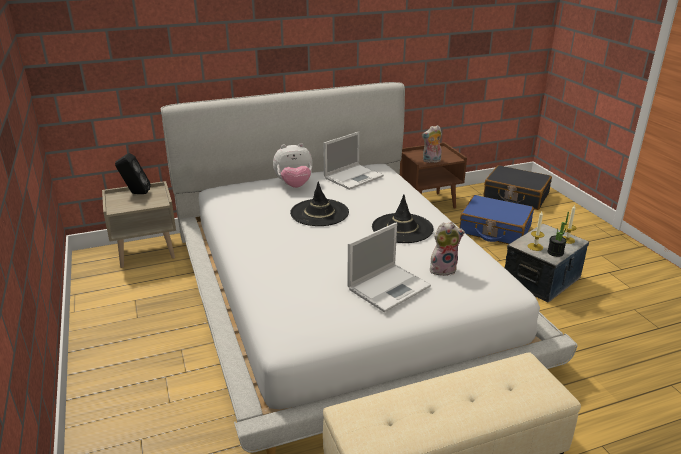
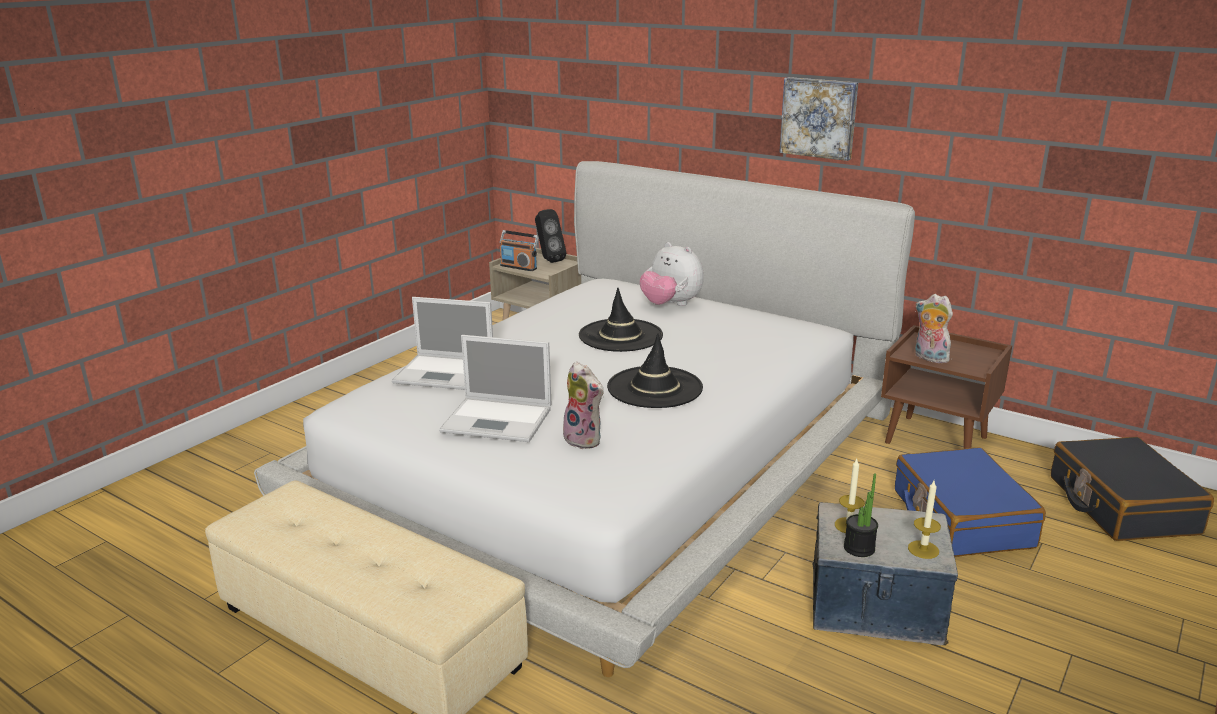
camera: 55 degrees right, 5 degrees down
laptop [323,132,384,190] -> laptop moved to [392,297,493,390]
none -> radio [500,230,539,271]
none -> picture [779,77,858,161]

